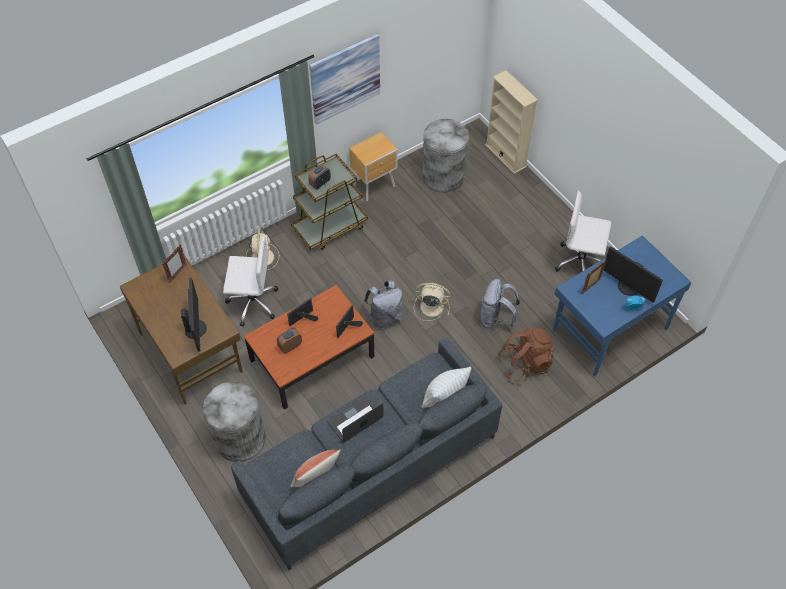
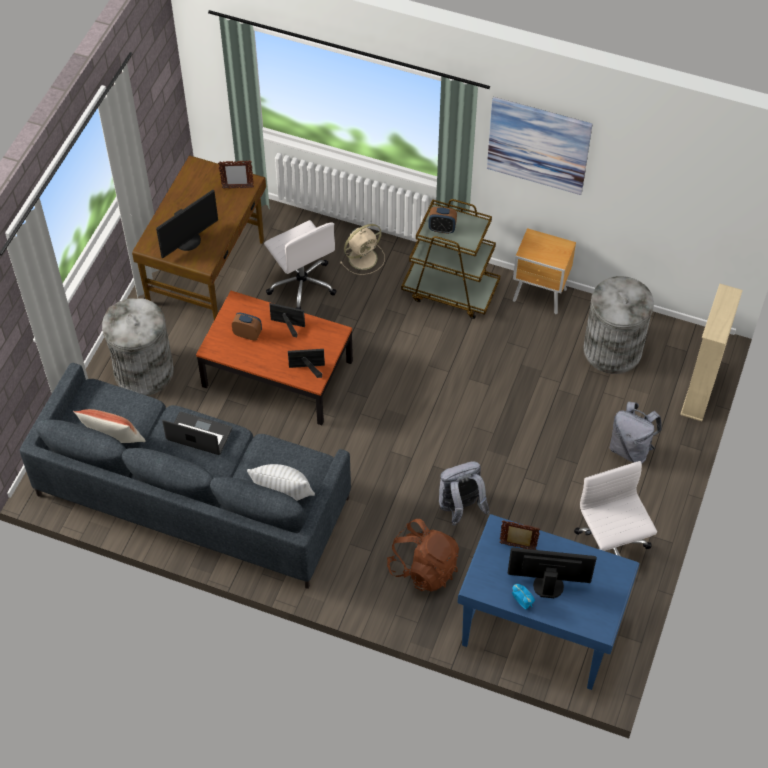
camera: 55 degrees right, 0 degrees up
grey backpack [364,281,403,328] -> grey backpack moved to [610,402,662,464]
beige fan [414,283,451,321] -> none
monitor [603,247,663,303] -> monitor turned 90 degrees clockwise [507,548,597,598]

